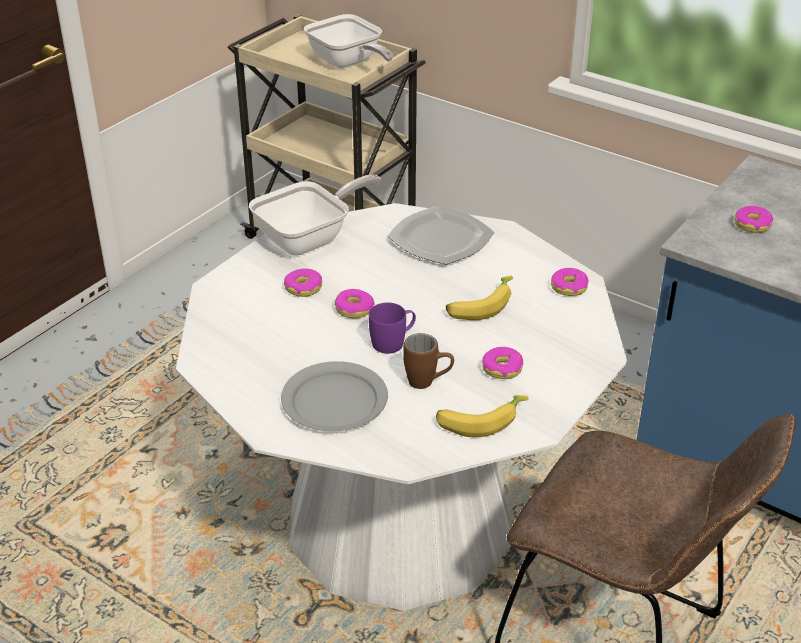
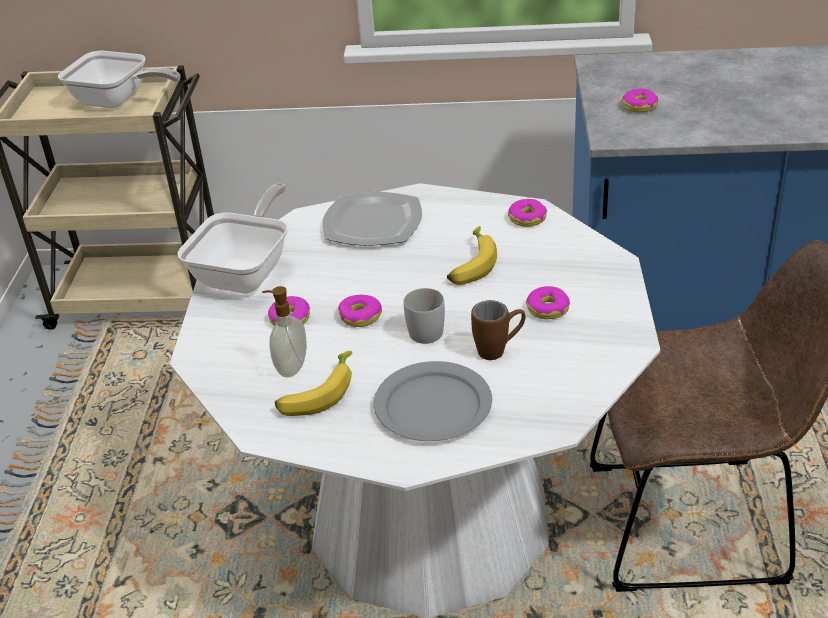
camera: 30 degrees left, 0 degrees up
purple mug [369,302,416,354] -> white mug [404,288,445,344]
banana [436,395,529,437] -> banana moved to [275,351,352,416]
none -> soap dispenser [262,286,307,377]

